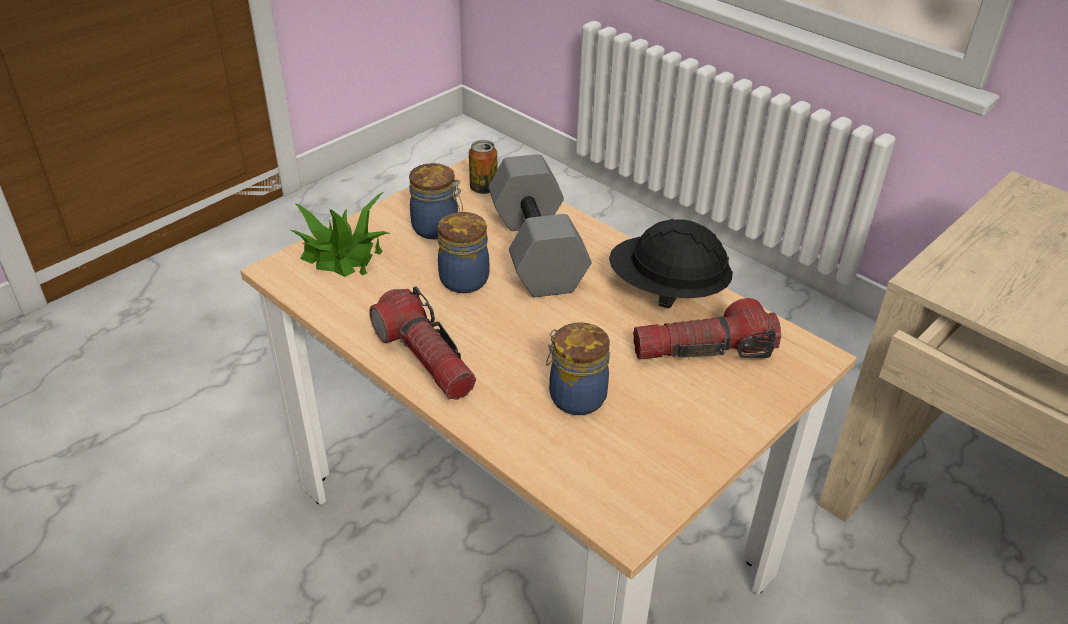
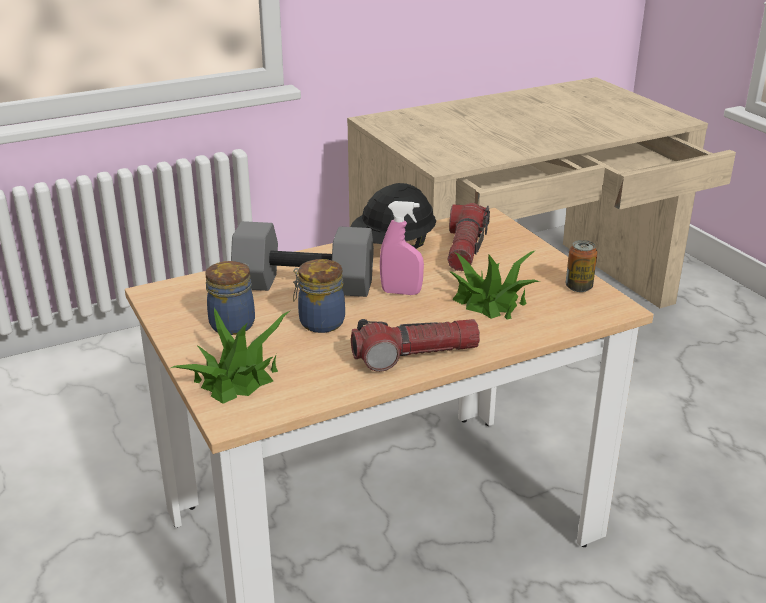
camera: 70 degrees left, 10 degrees down
can [469,140,498,194] -> can moved to [566,240,597,292]
jar [546,322,610,415] -> potted plant [449,250,540,319]
none -> pink spray bottle [380,201,424,295]

